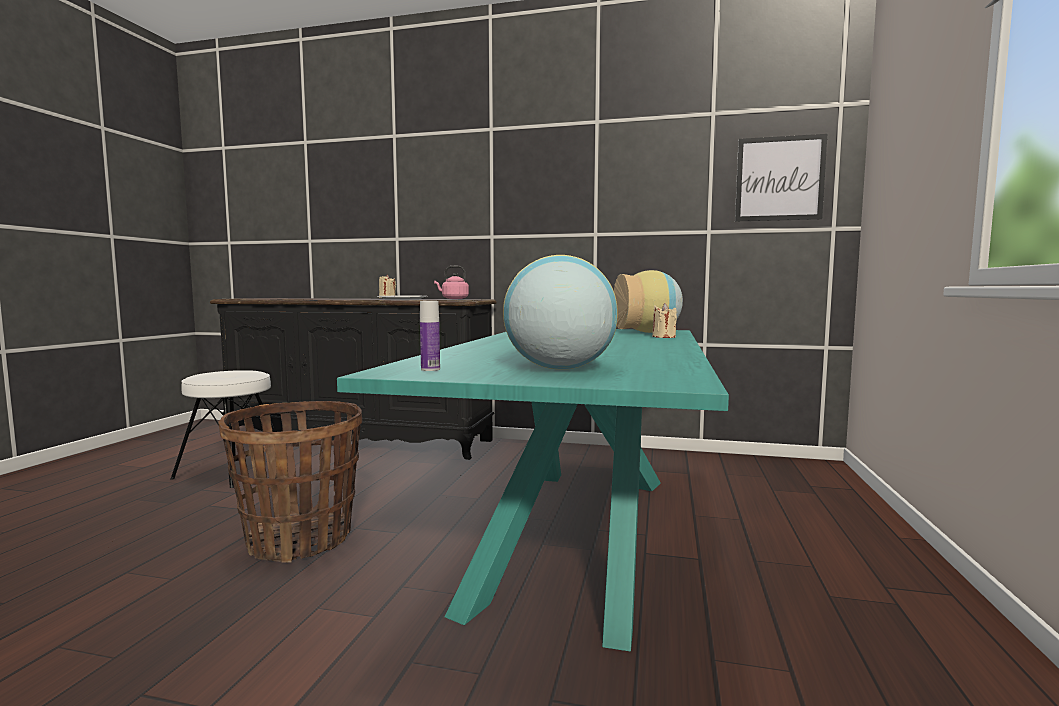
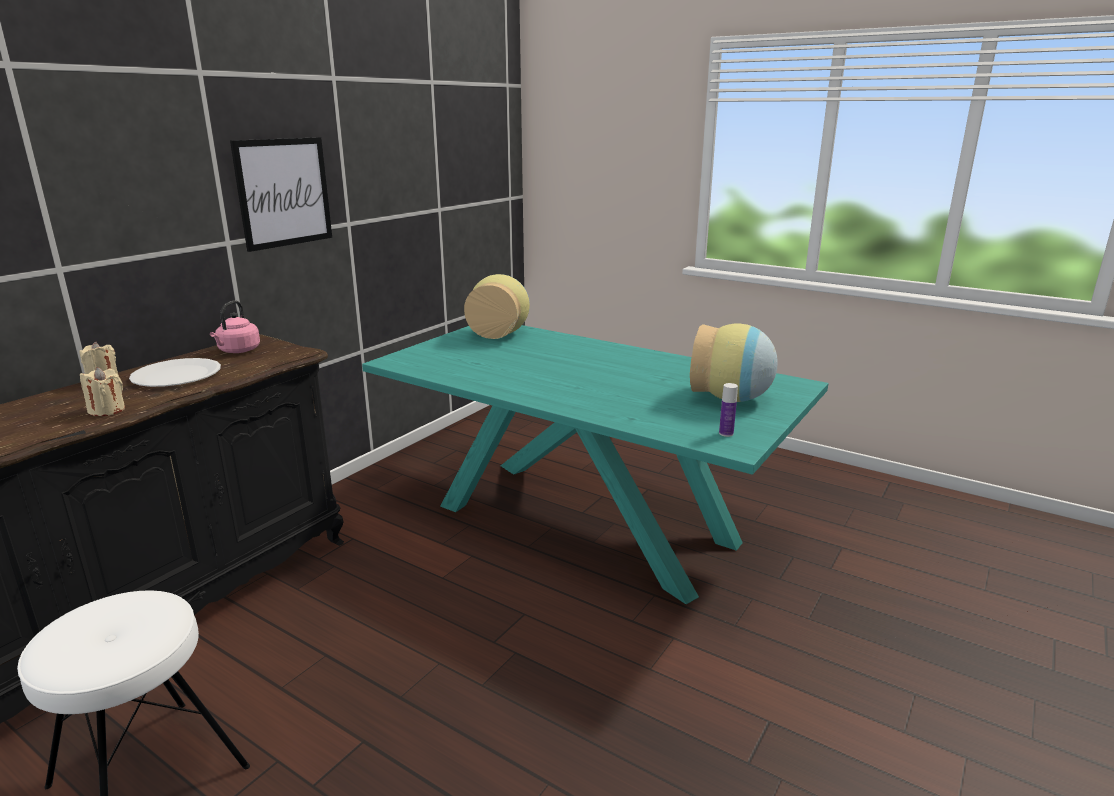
camera: 70 degrees left, 15 degrees up
basket [218,401,362,563] -> none
beige candle [652,303,677,338] -> beige candle moved to [80,367,125,416]
picture [735,134,827,222] -> picture moved to [230,137,332,252]

